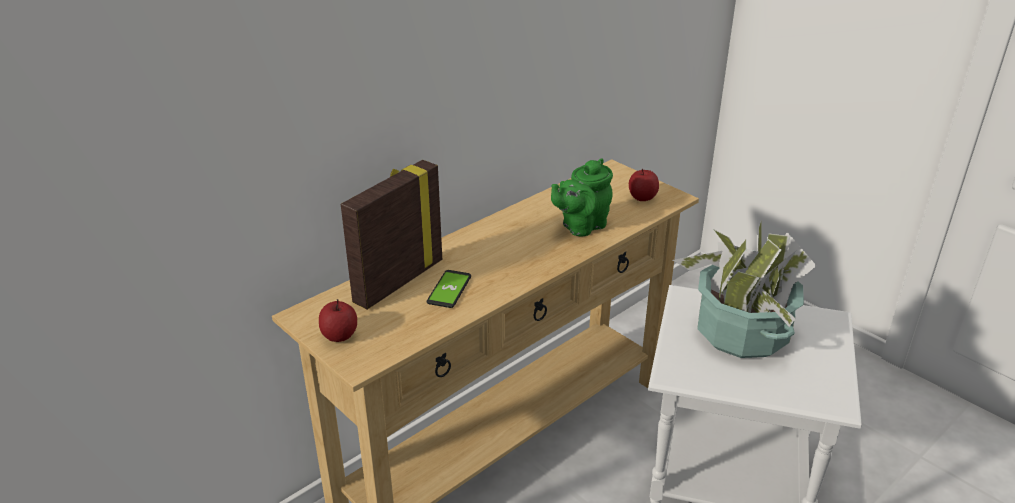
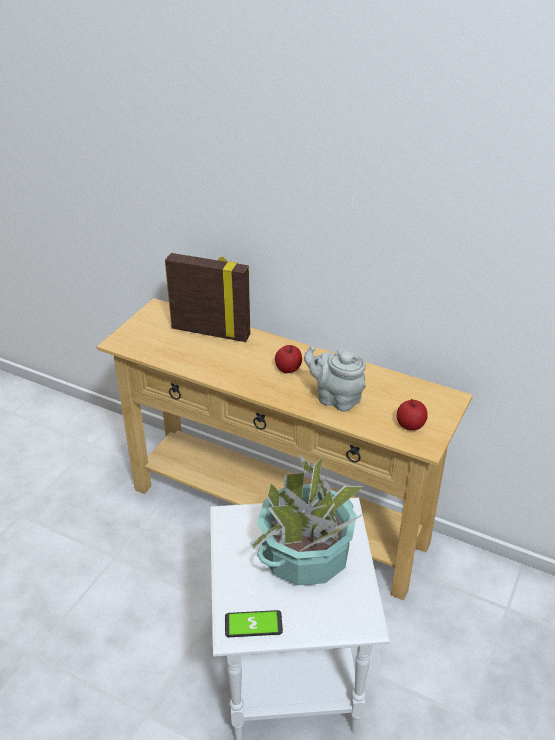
camera: 70 degrees right, 5 degrees up
apple [319,299,357,342] -> apple moved to [275,345,302,373]
phone [427,270,471,308] -> phone moved to [225,610,283,637]
green teapot [551,158,613,237] -> grey teapot [304,345,366,412]

